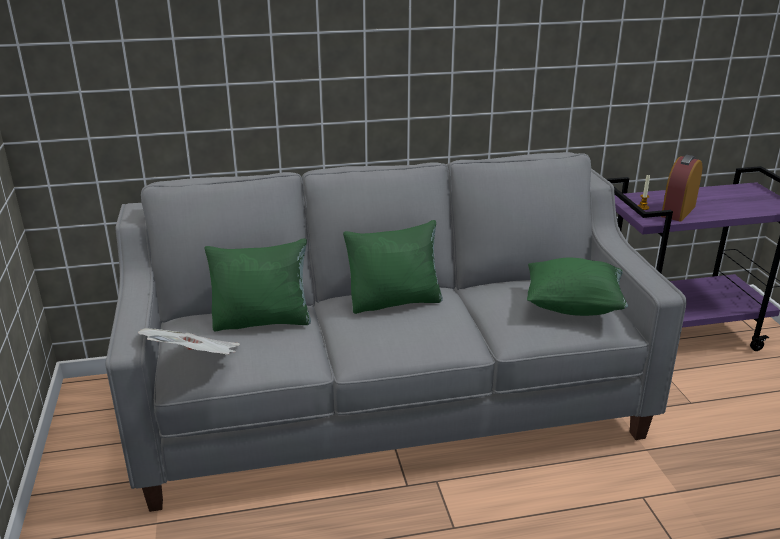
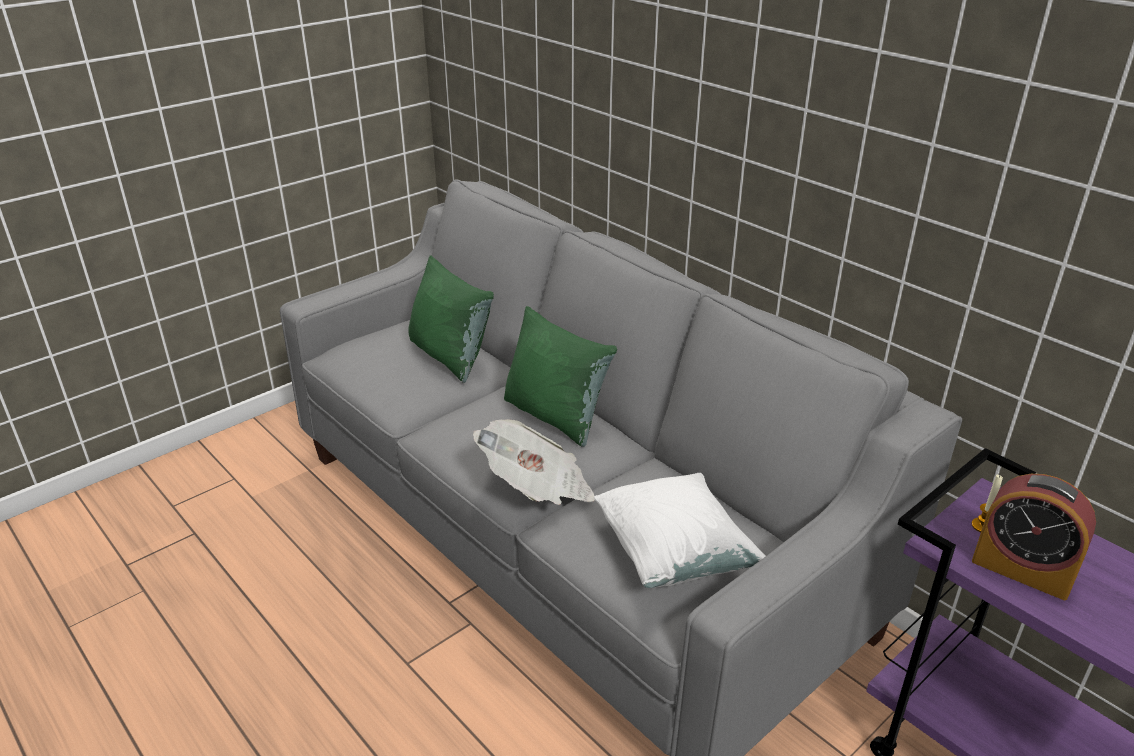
camera: 60 degrees right, 5 degrees up
newspaper [138,328,240,355] -> newspaper moved to [473,419,595,505]
green pillow [527,258,628,316] -> white pillow [594,473,766,588]
alarm clock [661,155,702,222] -> alarm clock turned 150 degrees counterclockwise [972,474,1096,600]

